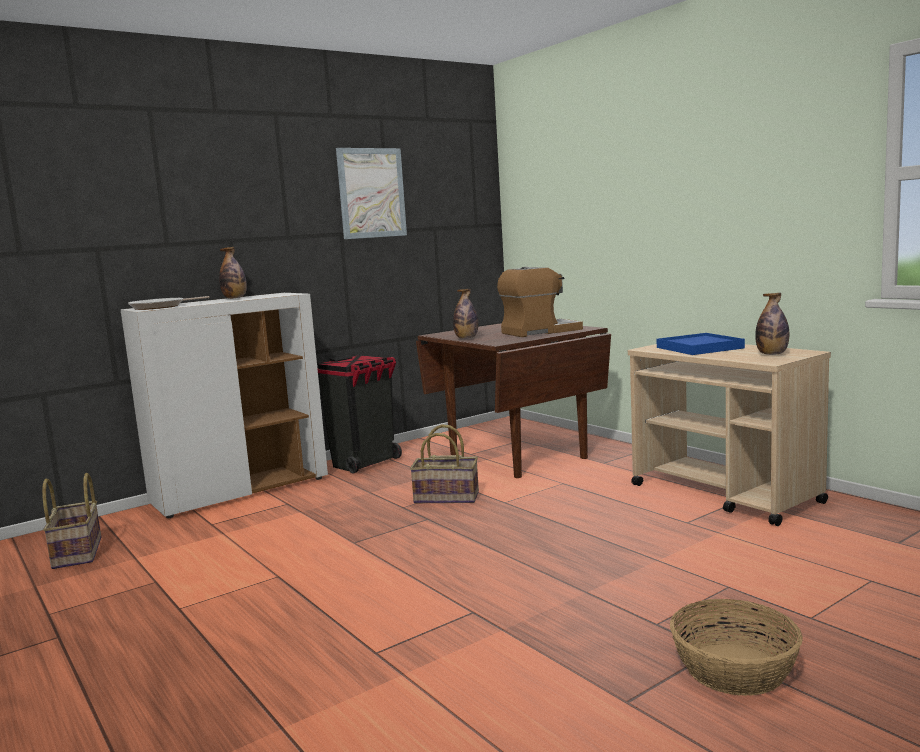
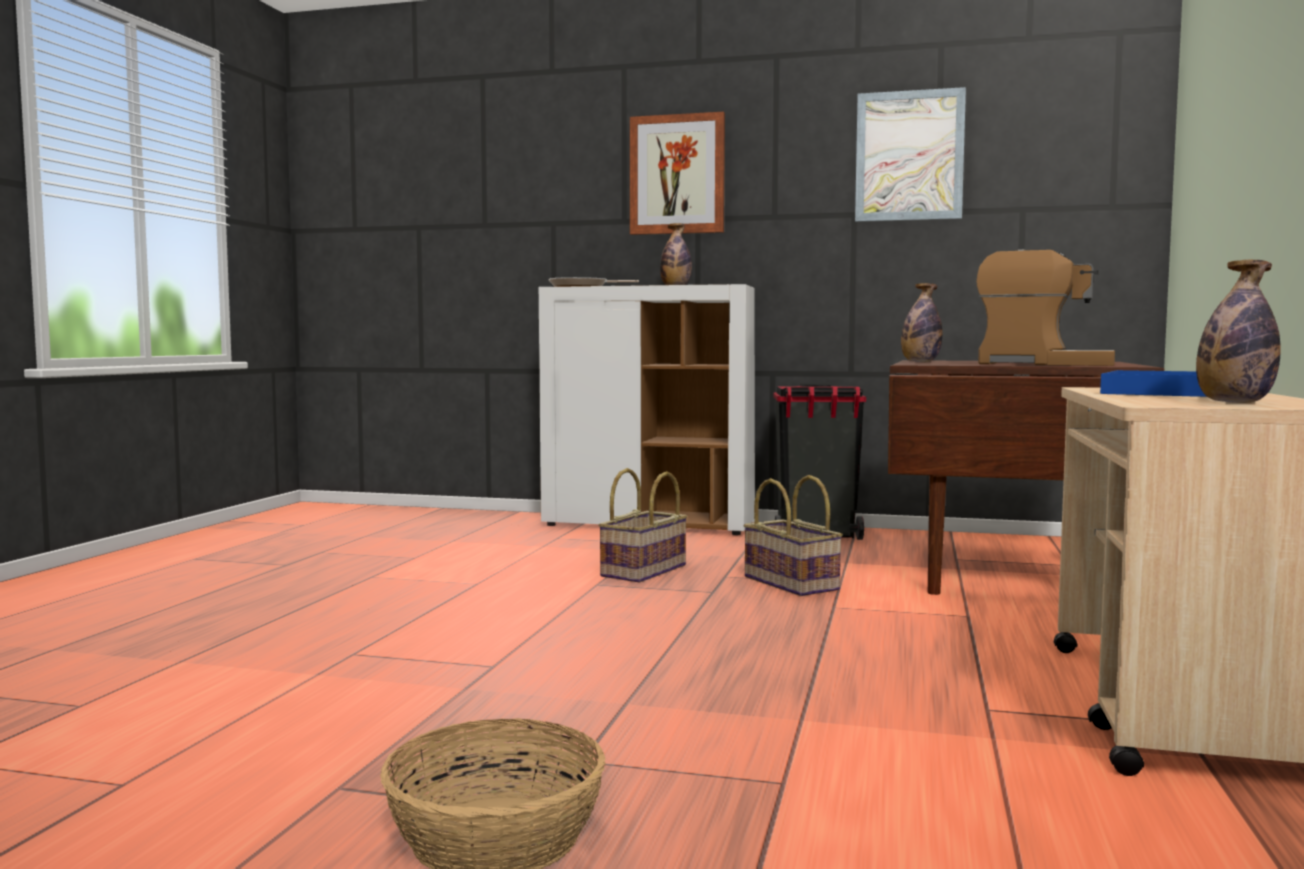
camera: 50 degrees right, 5 degrees down
basket [42,473,101,569] -> basket moved to [599,468,687,582]
none -> picture [630,112,725,235]

